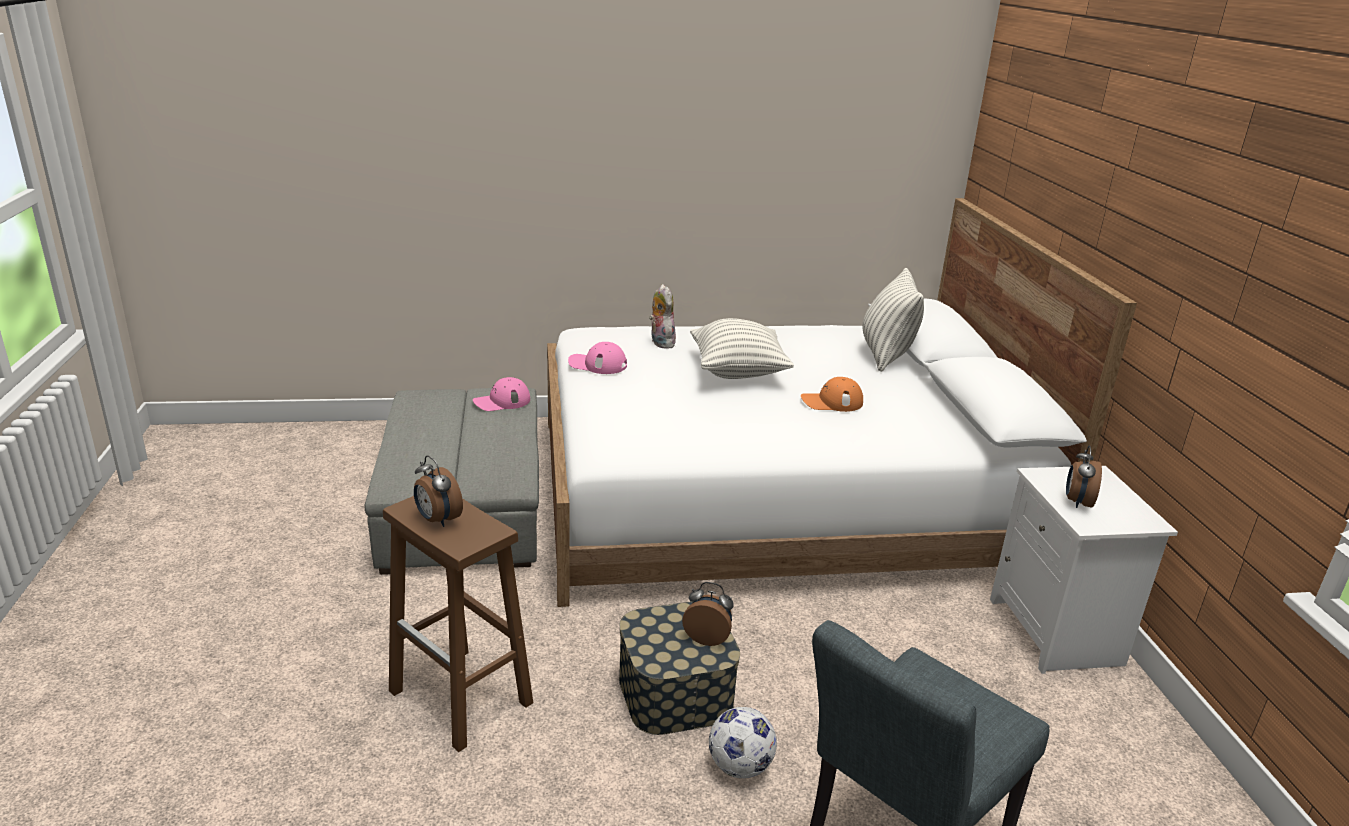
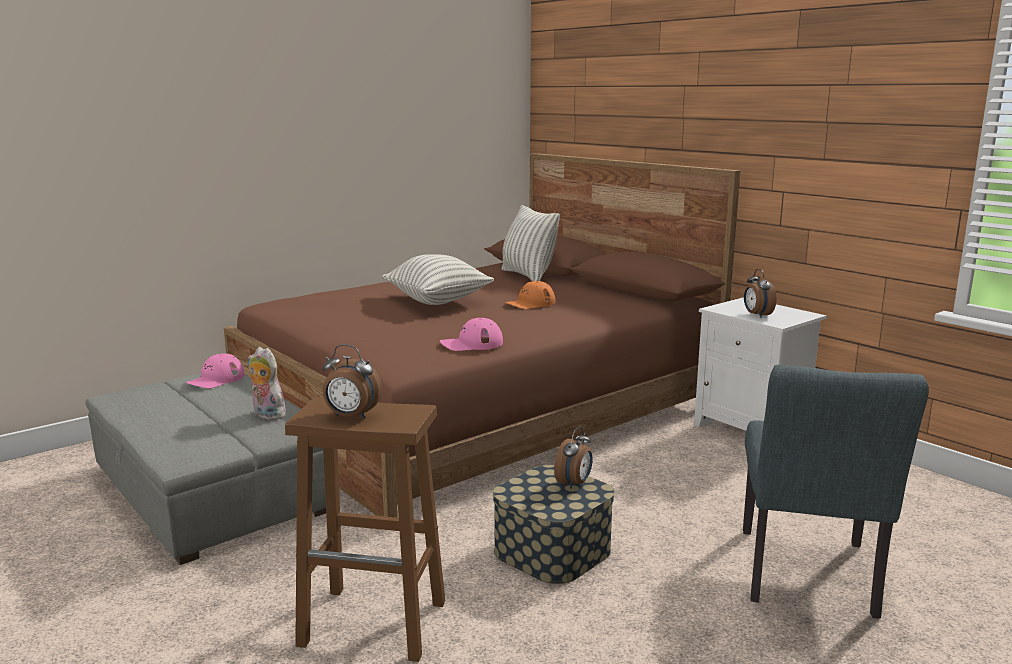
camera: 30 degrees left, 10 degrees down
white bed [547,198,1137,607] -> brown bed [224,153,740,518]
pink cap [568,342,627,374] -> pink cap moved to [440,318,503,351]
plush toy [649,284,676,349] -> plush toy moved to [248,347,286,420]
alarm clock [682,582,734,646] -> alarm clock turned 135 degrees clockwise [554,427,593,489]
football [709,707,777,778] -> none

